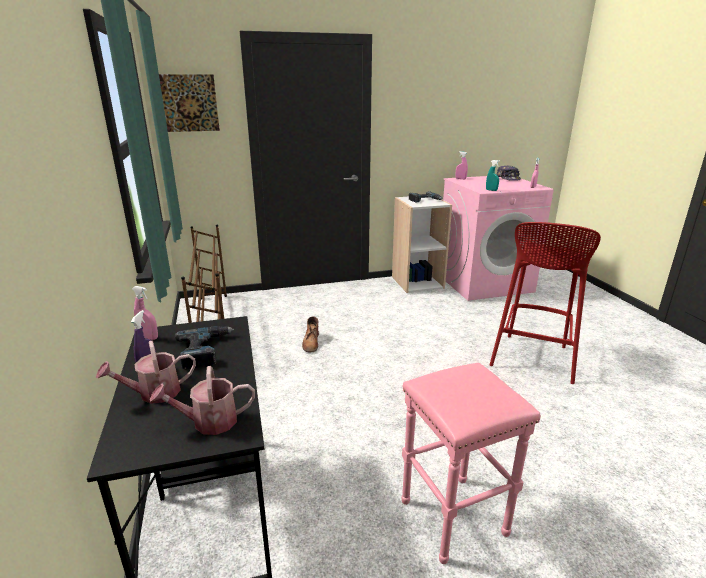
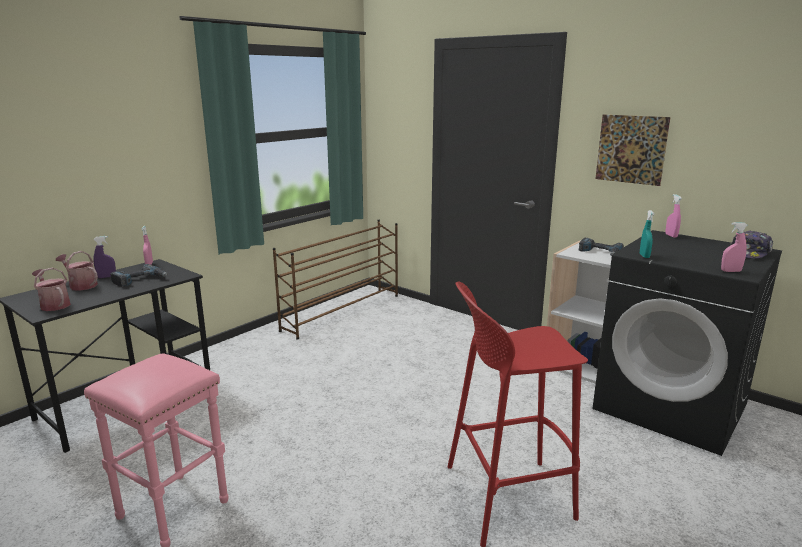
camera: 55 degrees right, 5 degrees down
picture [159,74,220,132] -> picture moved to [596,115,671,186]
brown boot [302,316,319,352] -> none
pink washing machine [443,176,554,301] -> black washing machine [593,230,782,456]

